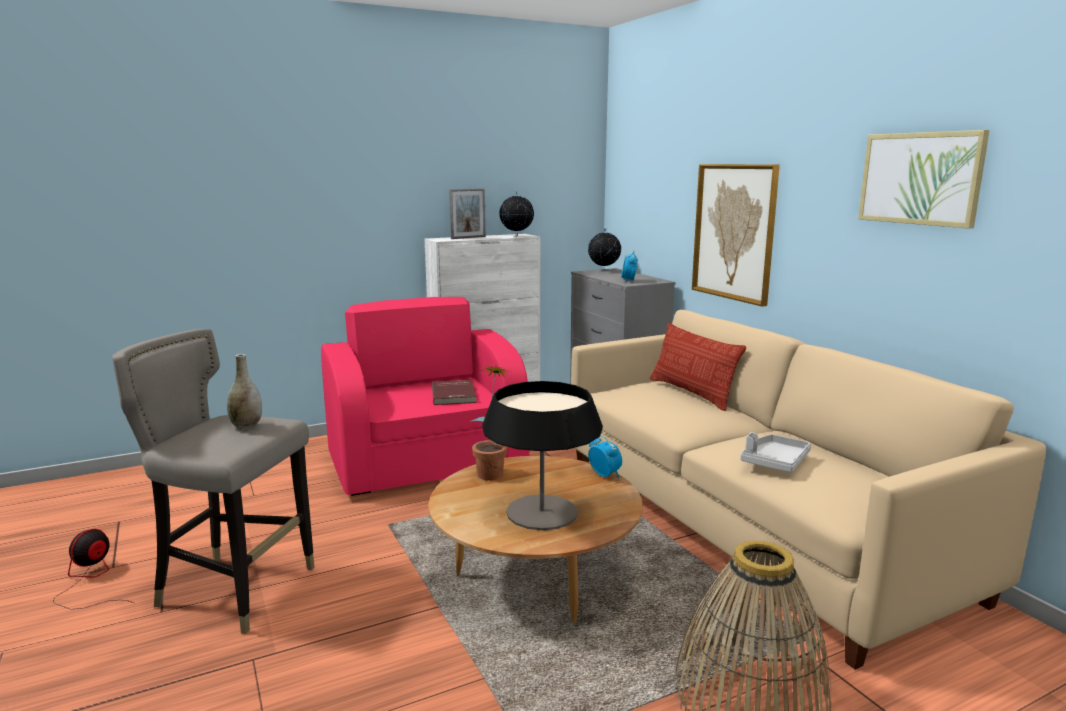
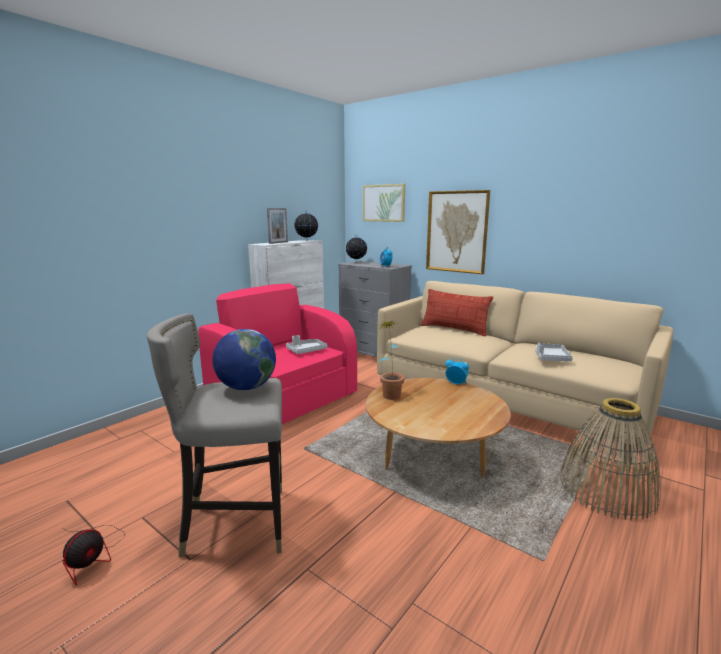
camera: 25 degrees left, 0 degrees up
fan [53,529,134,609] -> fan turned 150 degrees counterclockwise [62,525,125,585]
grey vase [227,354,262,429] -> globe [212,329,276,390]
red book [432,380,477,405] -> grey tray [286,335,328,354]
table lamp [482,381,603,530] -> none
picture [858,130,990,229] -> picture moved to [363,184,405,222]

